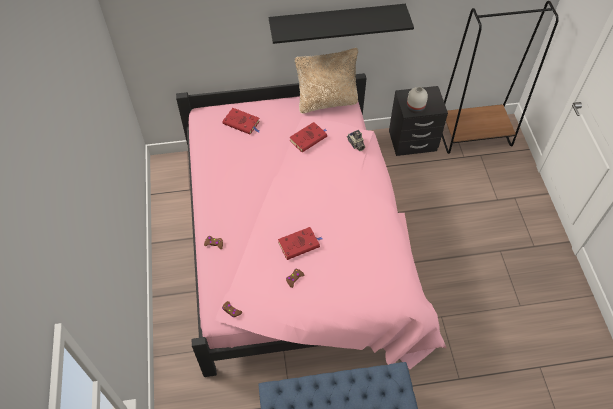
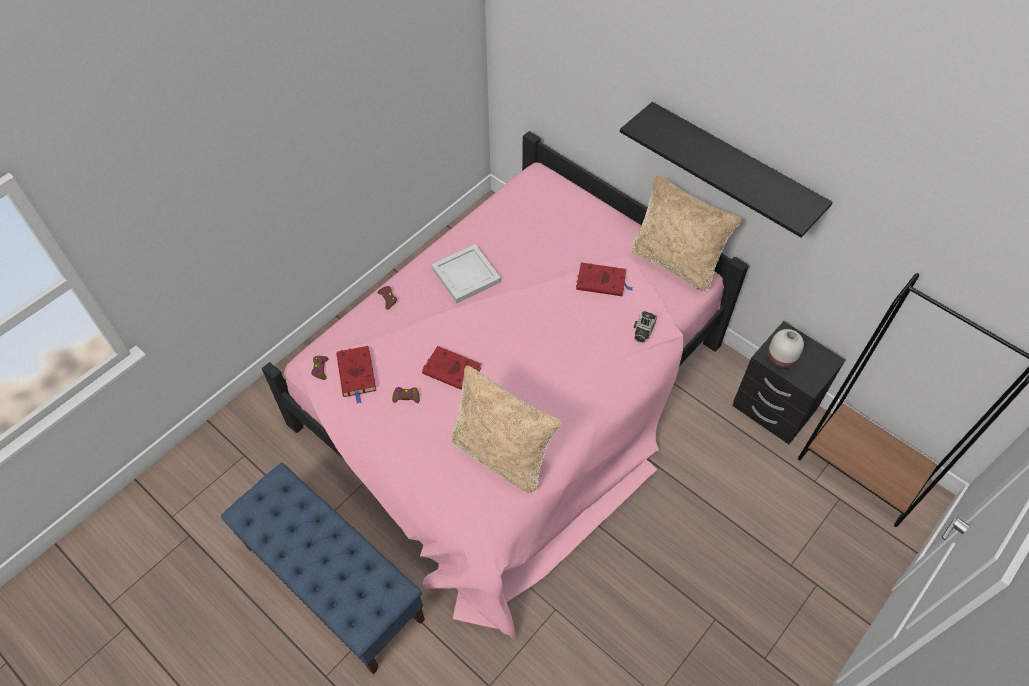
camera: 50 degrees right, 0 degrees up
red book [223,108,260,134] -> red book moved to [336,346,376,404]
none -> white tray [431,244,501,303]
none -> beige pillow [450,365,561,493]

